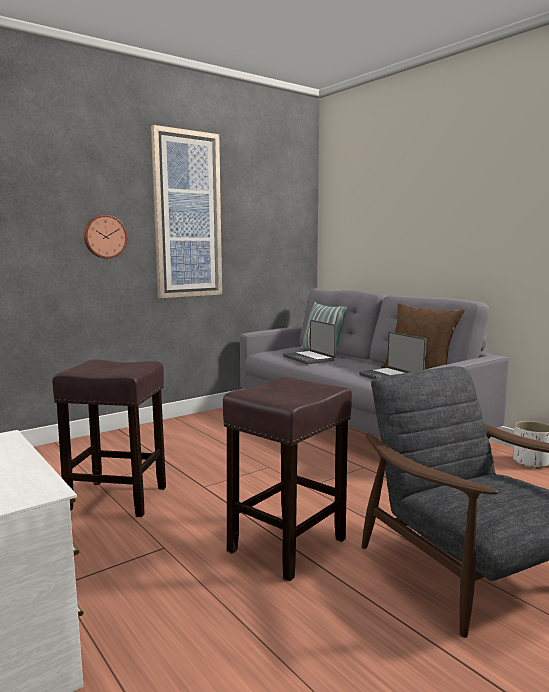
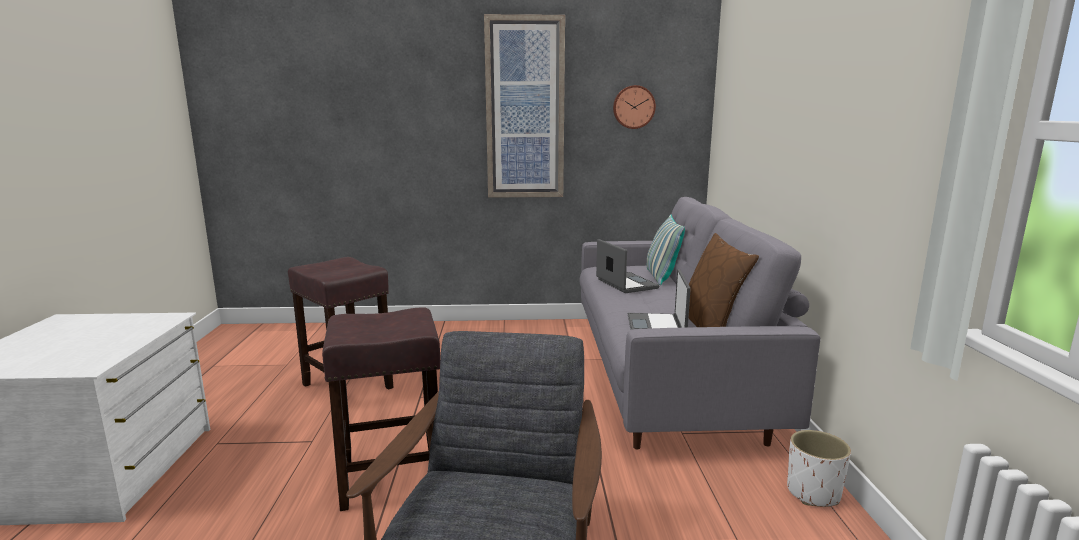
camera: 35 degrees right, 5 degrees up
wall clock [84,215,127,259] -> wall clock moved to [613,85,656,129]
laptop [283,320,337,364] -> laptop turned 150 degrees clockwise [596,239,659,293]

